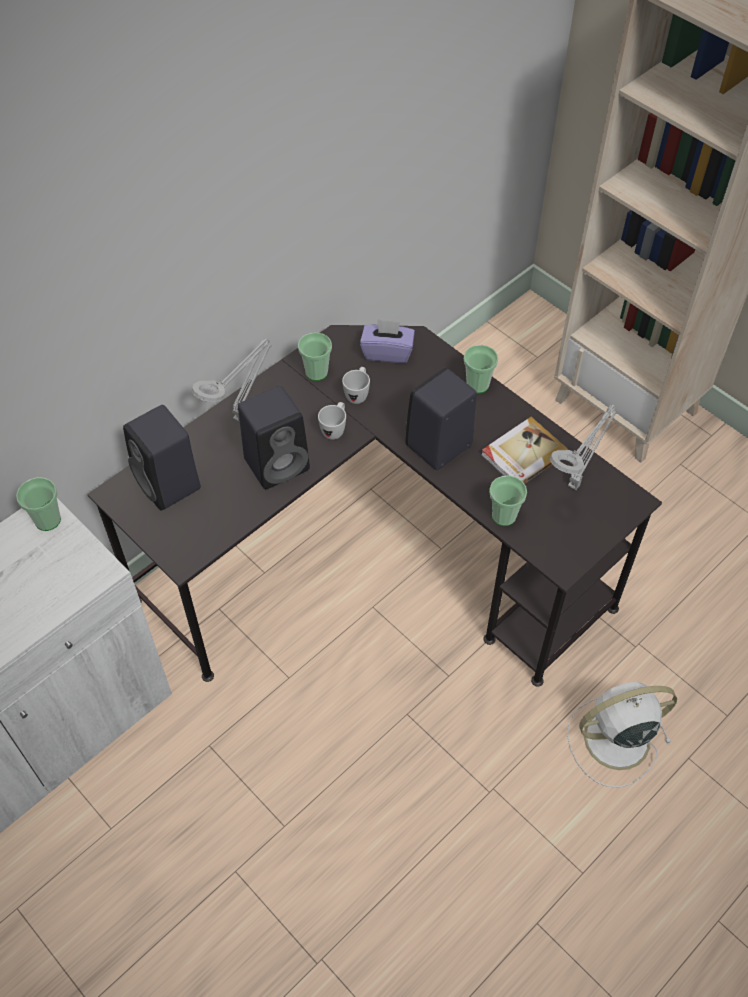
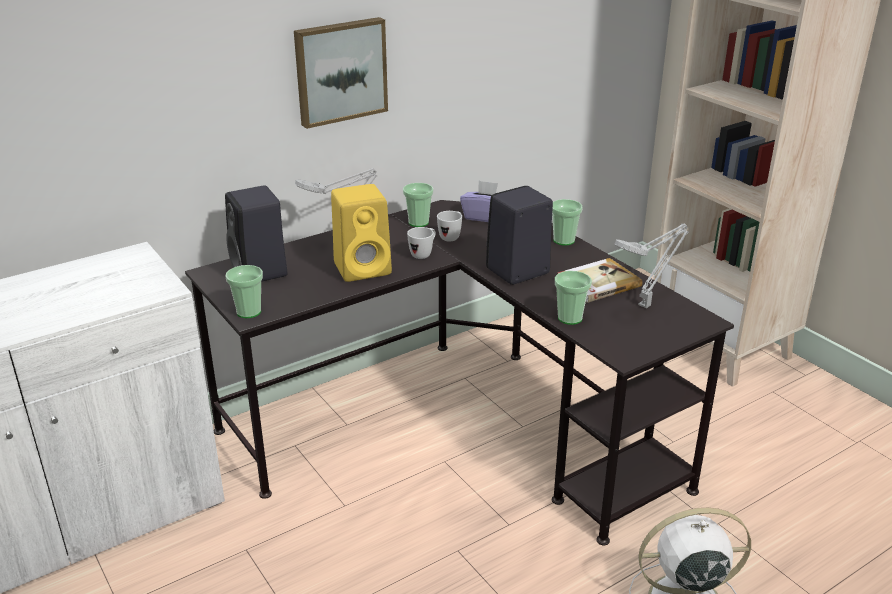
camera: 10 degrees right, 25 degrees down
cup [16,477,61,531] -> cup moved to [226,265,263,318]
black speaker [238,386,310,489] -> yellow speaker [331,184,392,282]
none -> picture [294,17,388,129]

